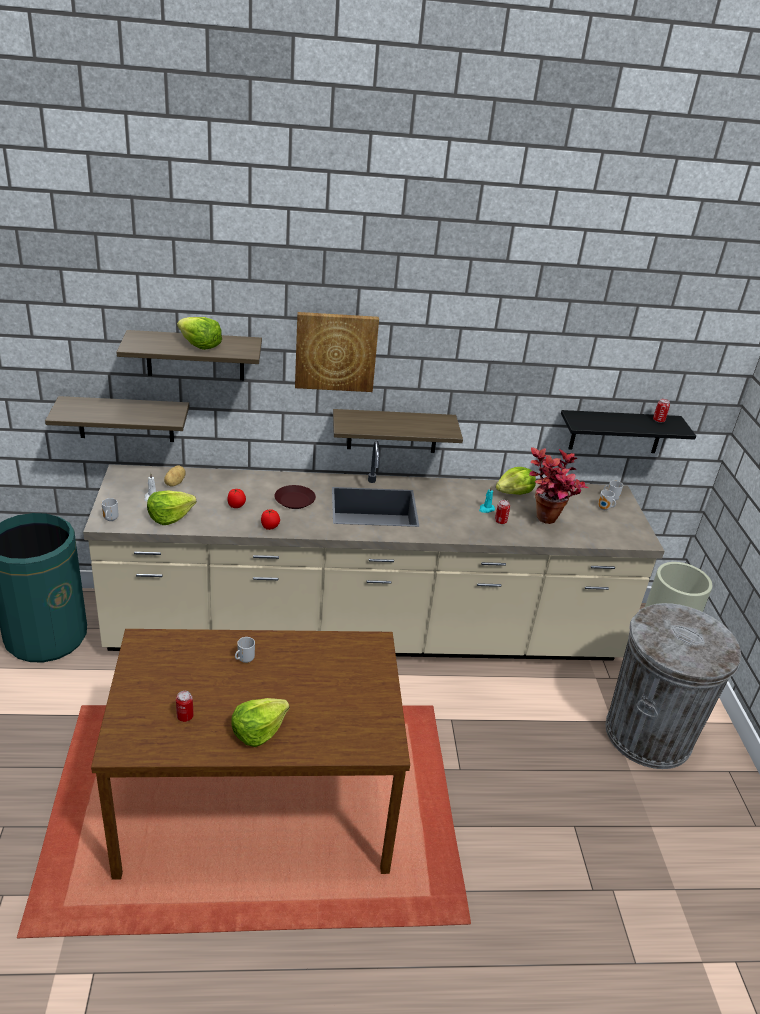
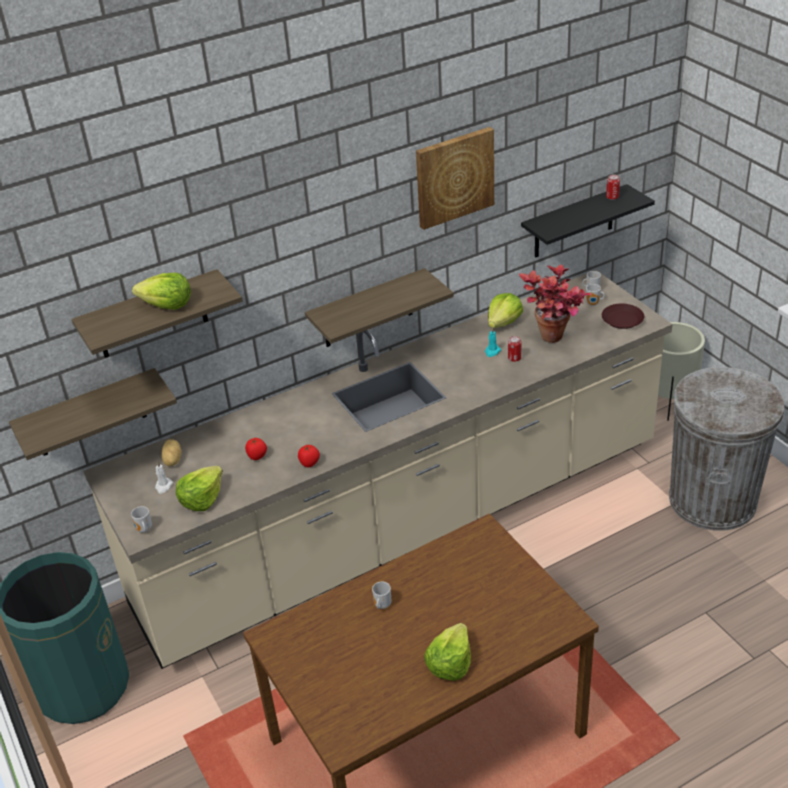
camera: 20 degrees left, 5 degrees up
can [176,691,194,722] -> none
brown plate [274,485,316,509] -> brown plate moved to [602,304,644,329]
picture [295,312,379,392] -> picture moved to [416,127,494,230]

